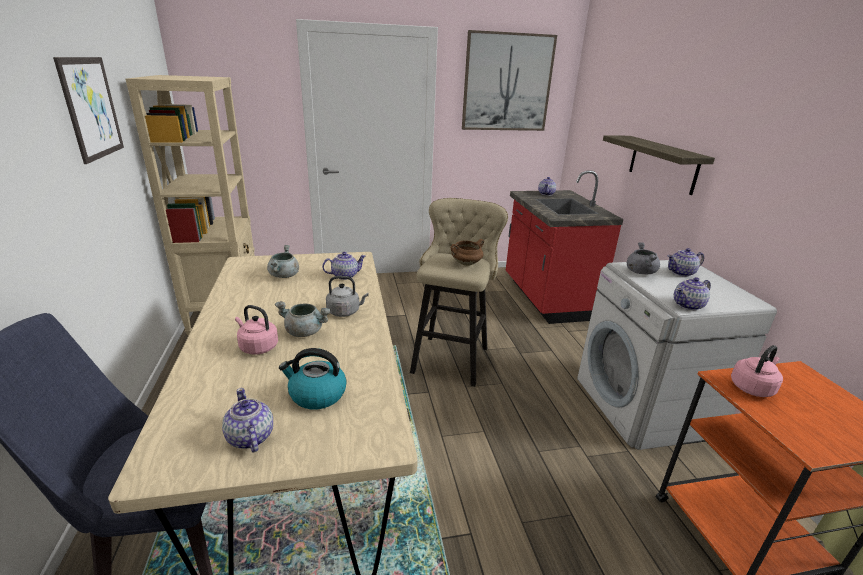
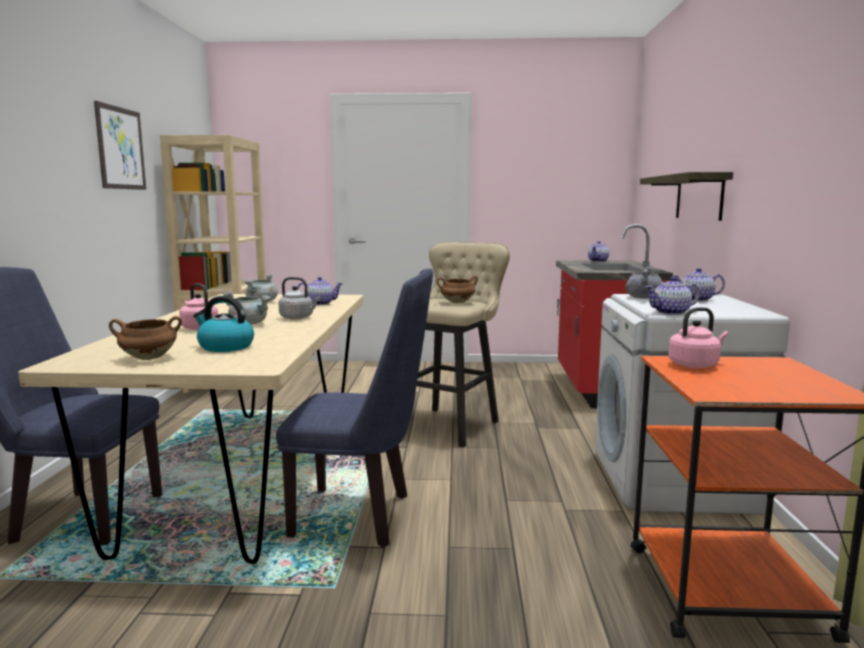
camera: 15 degrees right, 15 degrees down
teapot [222,388,273,452] -> brown cooking pot [109,316,182,360]
picture [462,30,557,131] -> none
none -> blue chair [276,269,433,548]

